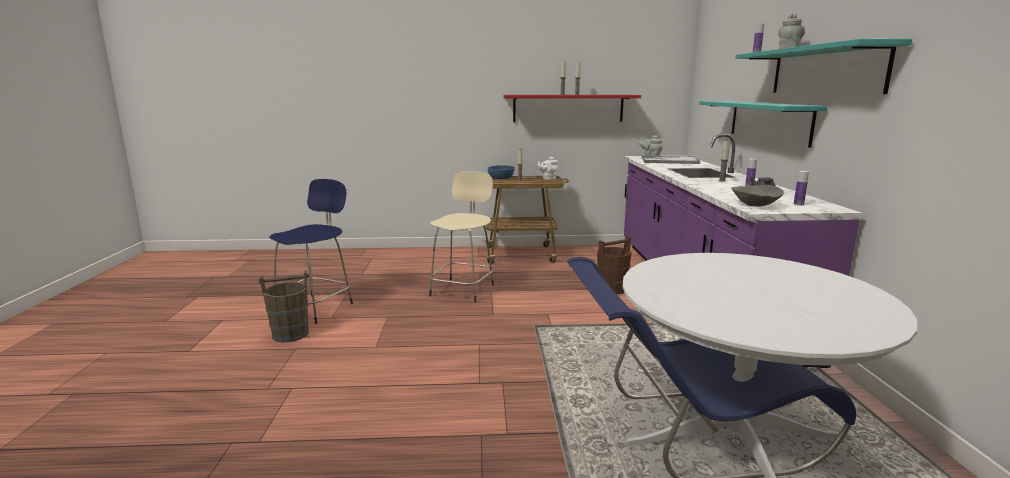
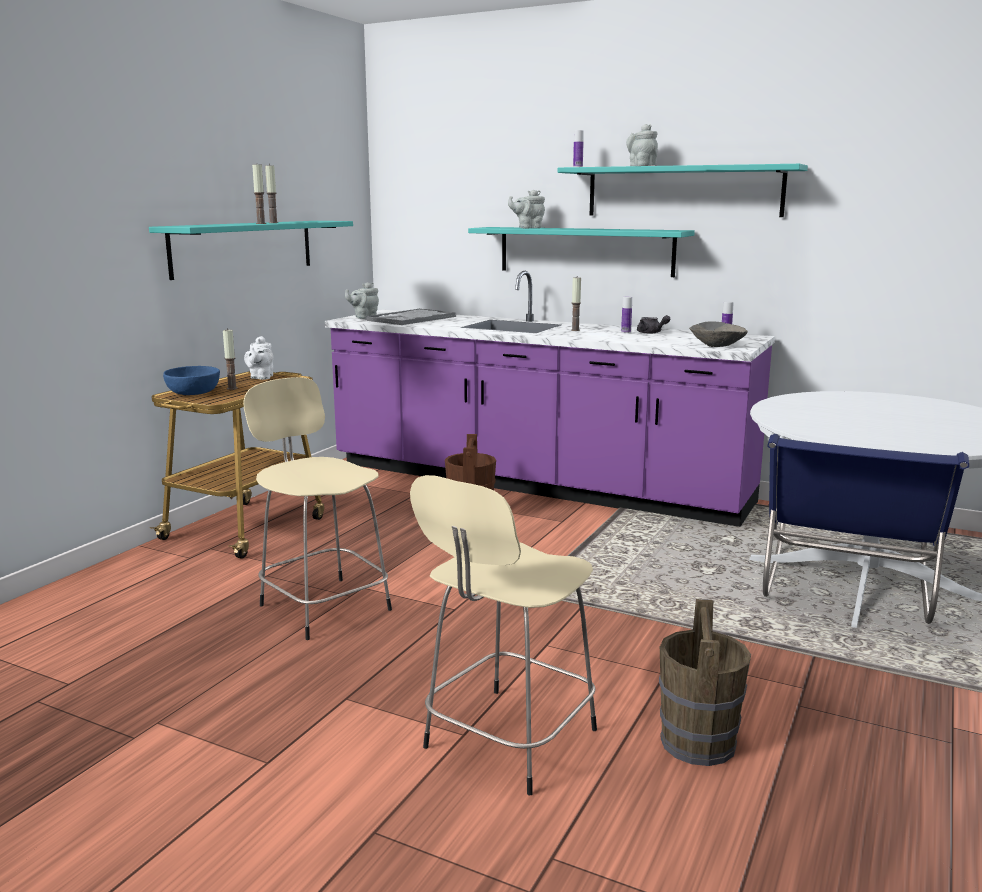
camera: 60 degrees left, 0 degrees up
brown bucket [258,270,309,342] -> brown bucket moved to [659,599,751,766]
blue stool [269,179,353,324] -> none
red shelf [503,95,641,122] -> turquoise shelf [149,221,353,280]
none -> beige stool [410,475,597,795]
none -> grey teapot [508,190,545,228]

